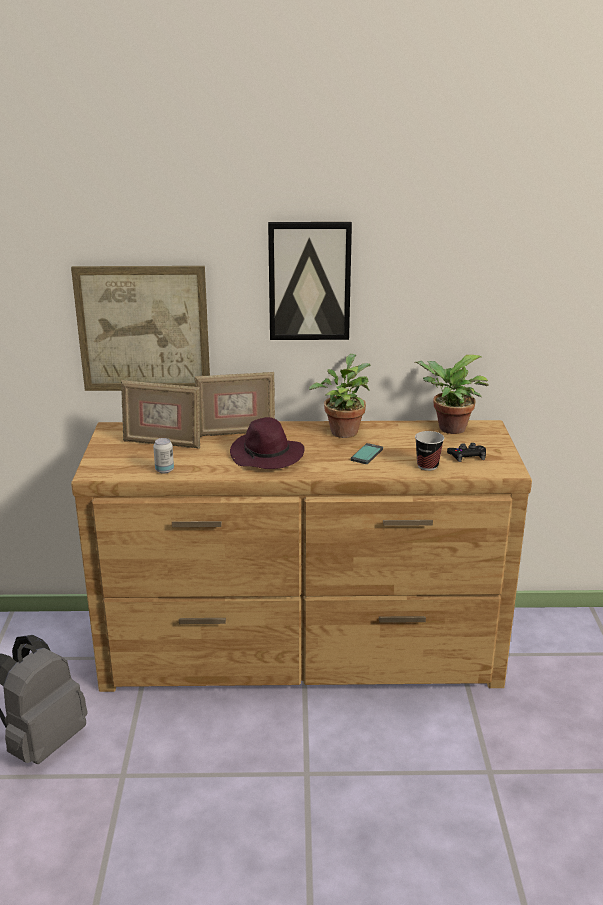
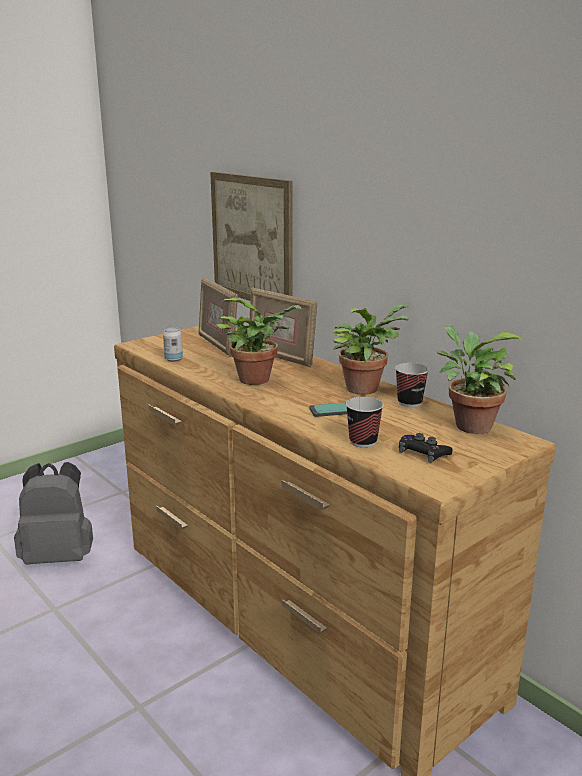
camera: 50 degrees right, 5 degrees down
purple hat [230,417,305,469] -> potted plant [216,297,302,385]
picture [268,222,352,340] -> none
none -> cup [395,363,429,407]

